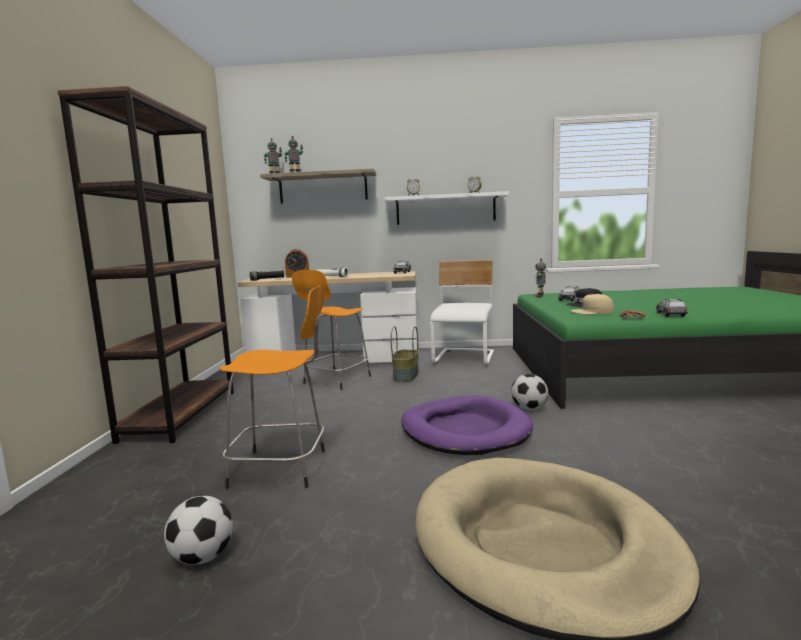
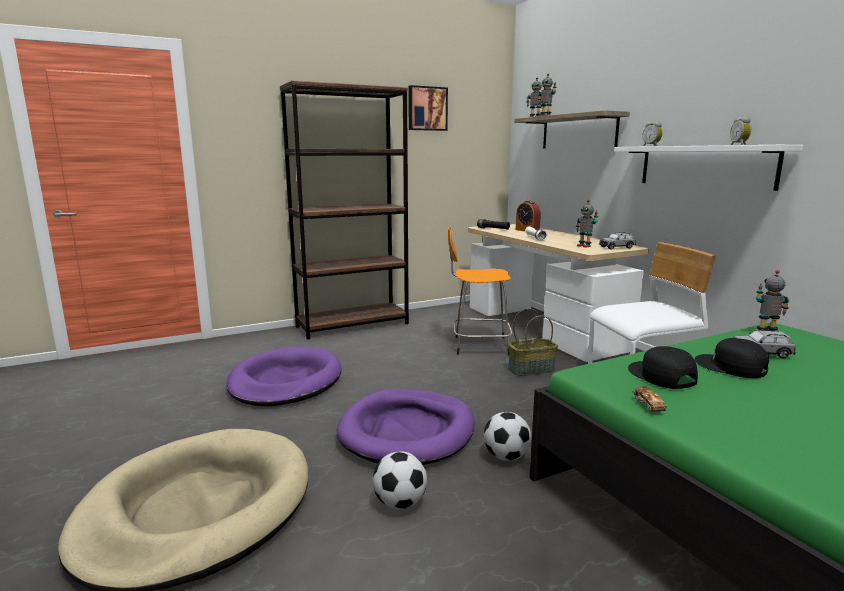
camera: 60 degrees right, 5 degrees up
football [164,496,233,565] -> football moved to [373,451,427,509]
orange stool [220,285,325,489] -> purple dog bed [226,346,342,406]
beige cap [571,294,614,314] -> black cap [628,346,698,389]
grey toy car [656,299,688,316] -> none
none -> picture [408,85,448,131]
none -> toy robot [576,200,598,248]

